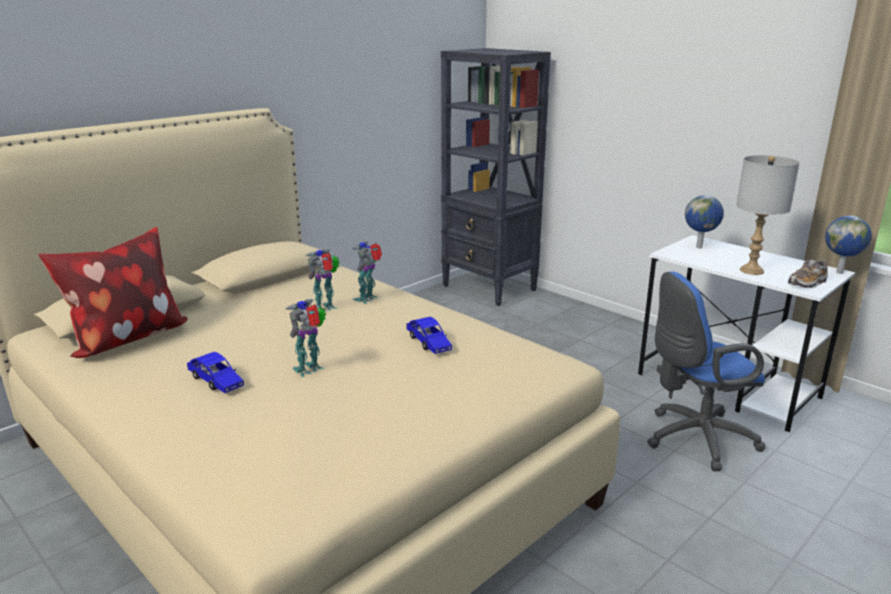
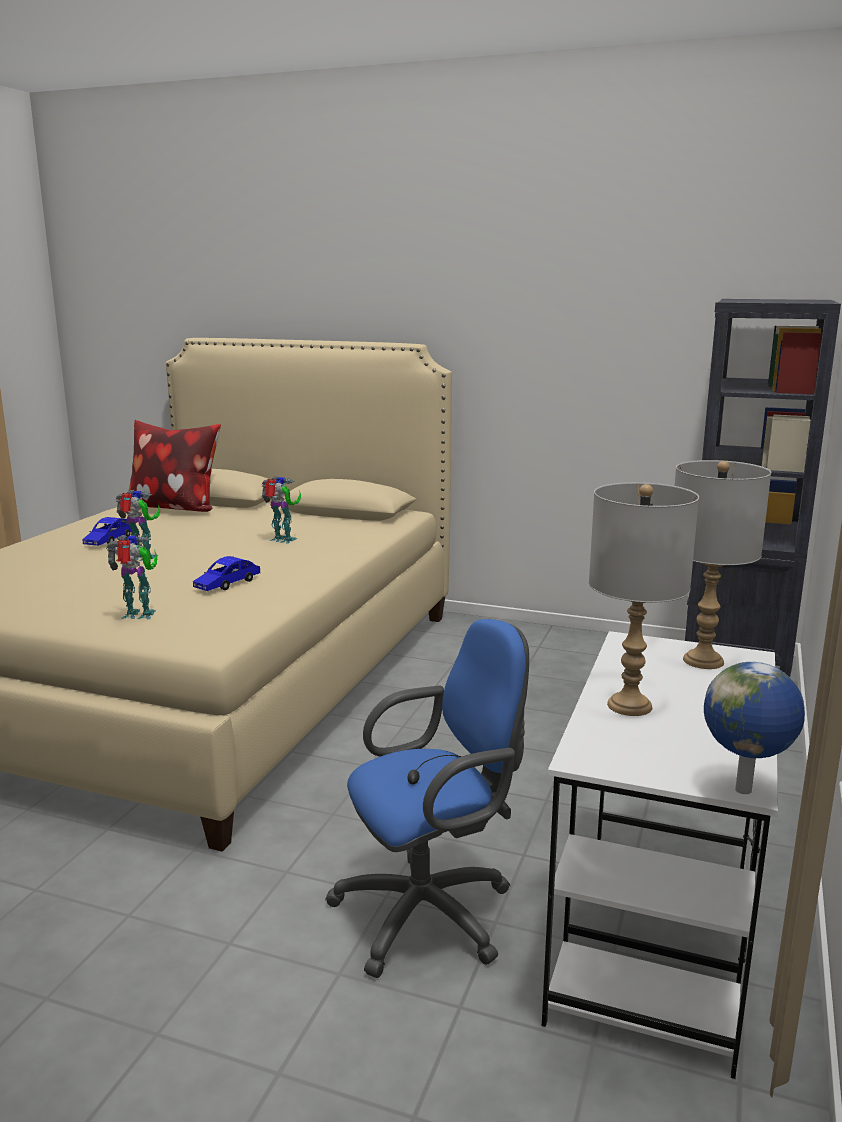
camera: 65 degrees right, 5 degrees down
toy robot [352,241,382,304] -> toy robot moved to [106,535,158,620]
blue office chair [647,271,765,471] -> blue office chair turned 105 degrees clockwise [325,619,529,978]
globe [685,195,724,248] -> grey table lamp [675,460,771,669]
shoe [788,260,828,288] -> none

